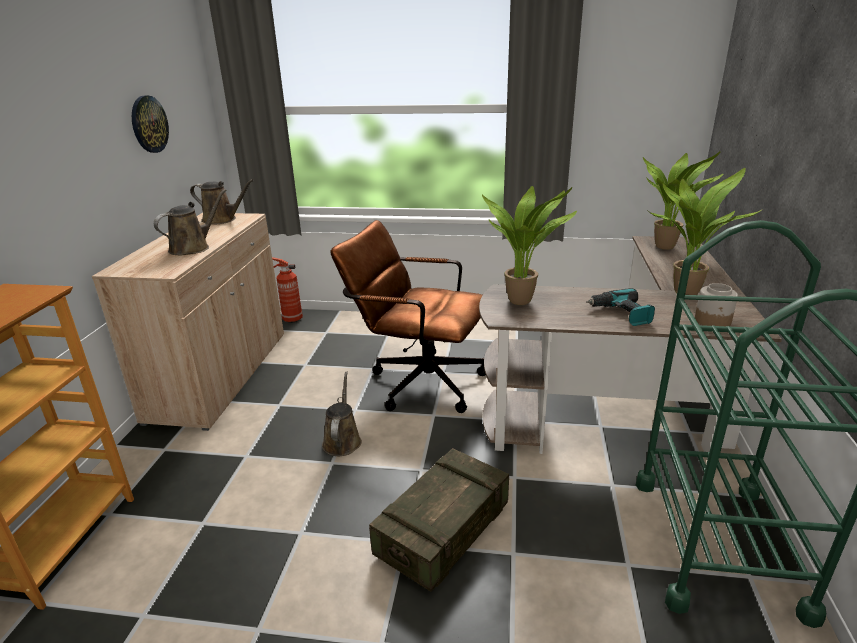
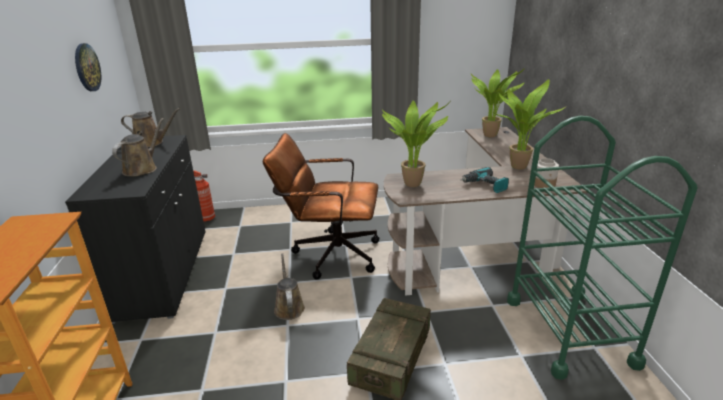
camera: 15 degrees left, 0 degrees up
beige cabinet [92,213,284,431] -> black cabinet [65,135,205,324]

